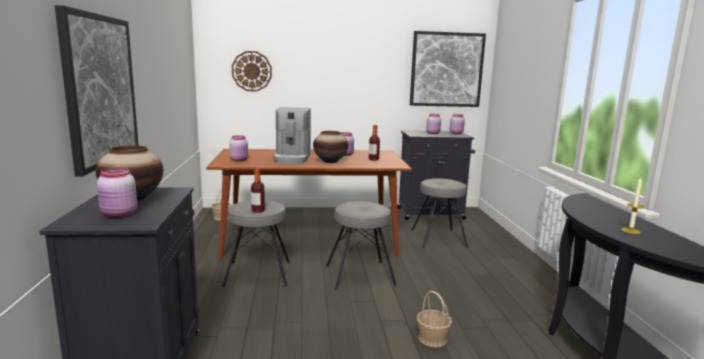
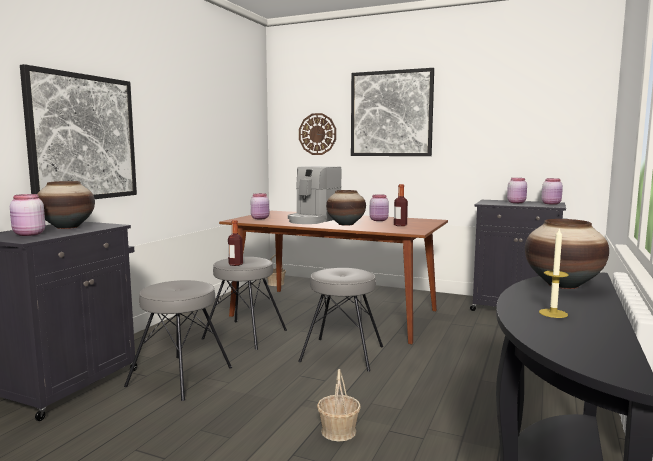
camera: 30 degrees right, 5 degrees down
picture [410,31,486,107] -> picture moved to [351,68,434,156]
grey stool [412,178,468,248] -> grey stool moved to [124,280,232,401]
none -> vase [525,219,609,289]

